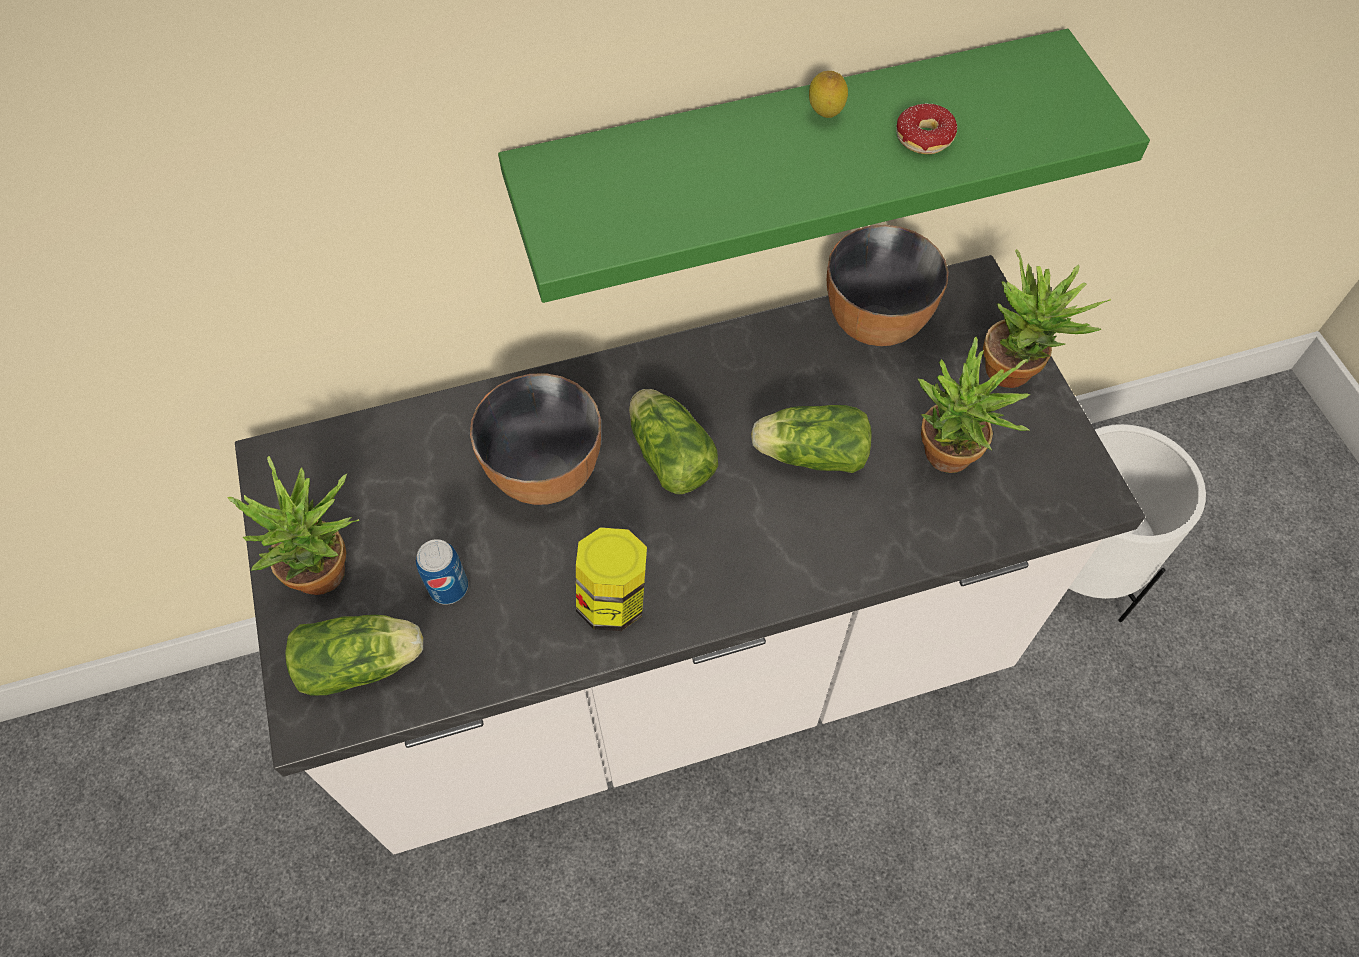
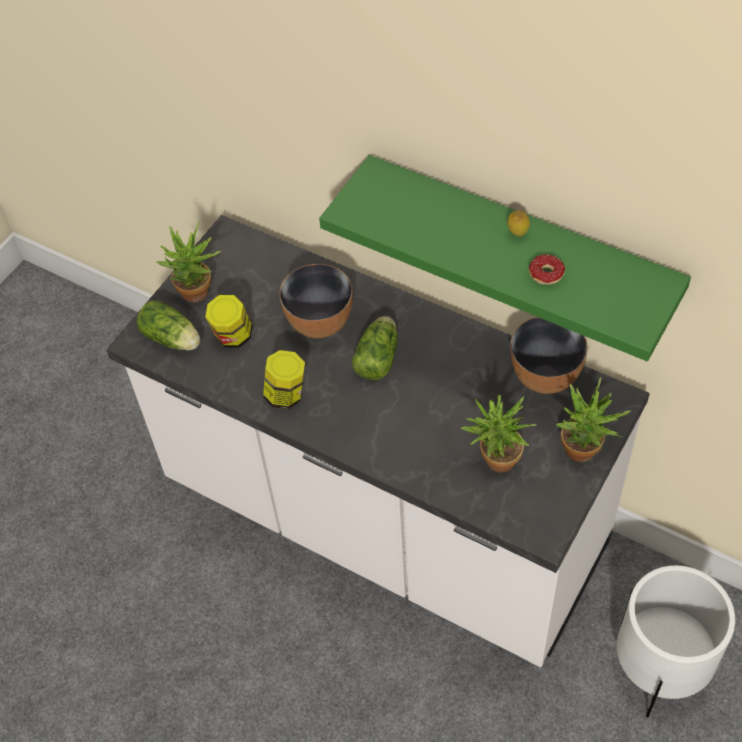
camera: 50 degrees right, 5 degrees down
can [416,539,468,604] -> jar [205,295,253,348]
lettuce [751,405,871,473] -> none

